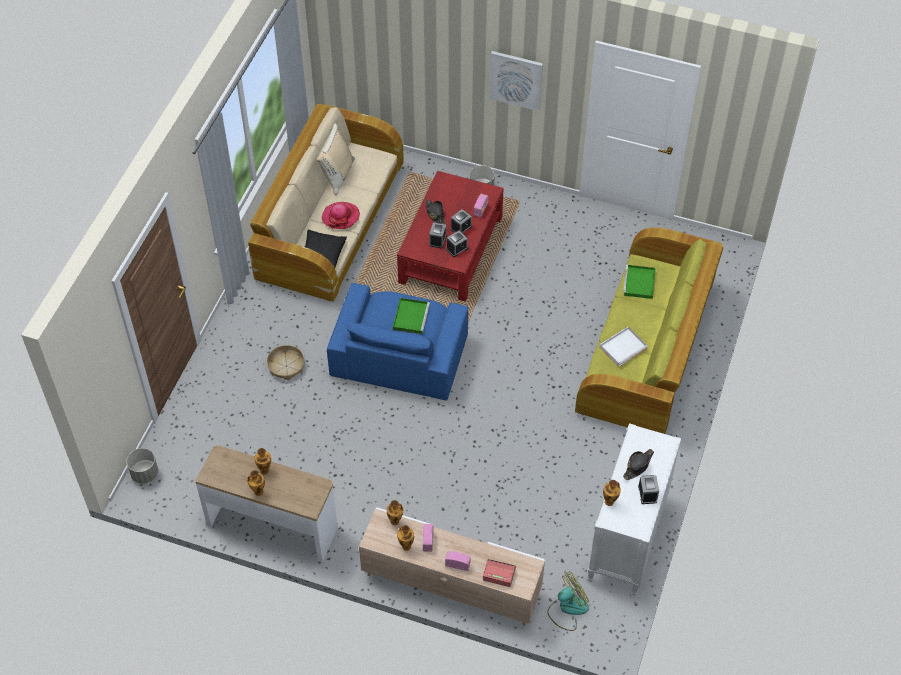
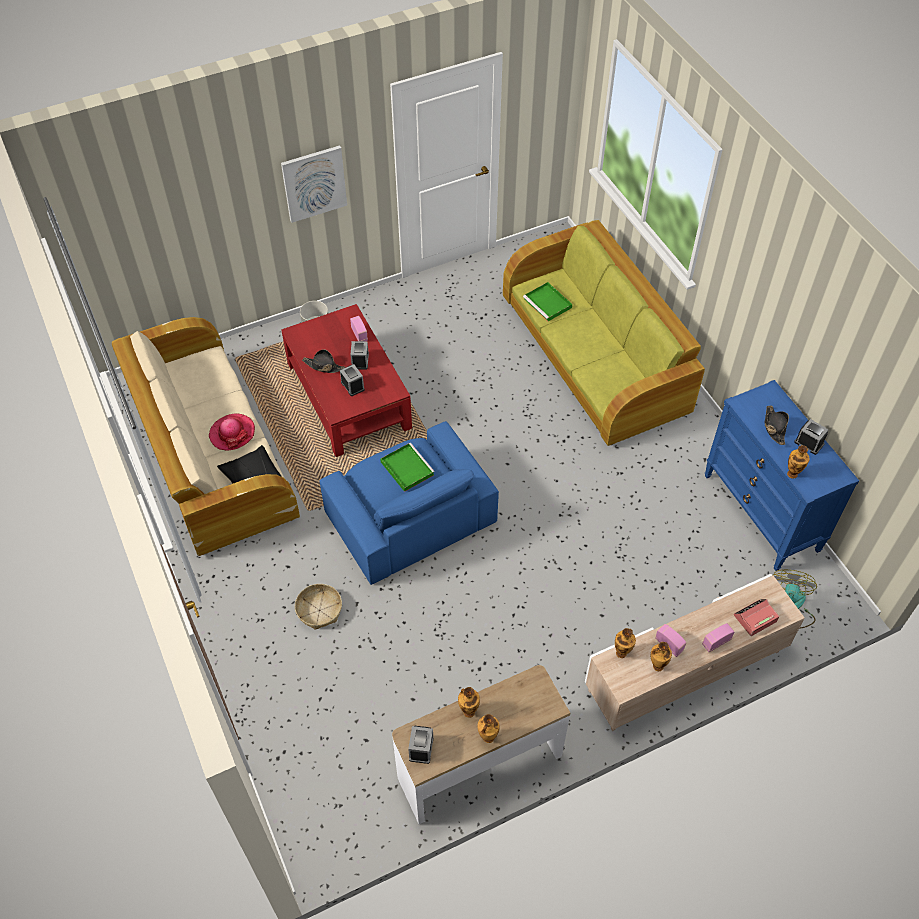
camera: 45 degrees left, 0 degrees up
grey planter [127,448,158,483] -> none
beige pillow [317,123,355,195] -> none
alarm clock [446,230,468,257] -> alarm clock moved to [408,726,434,764]
white dresser [588,423,681,596] -> blue dresser [705,380,859,571]
white tray [600,327,648,366] -> none

